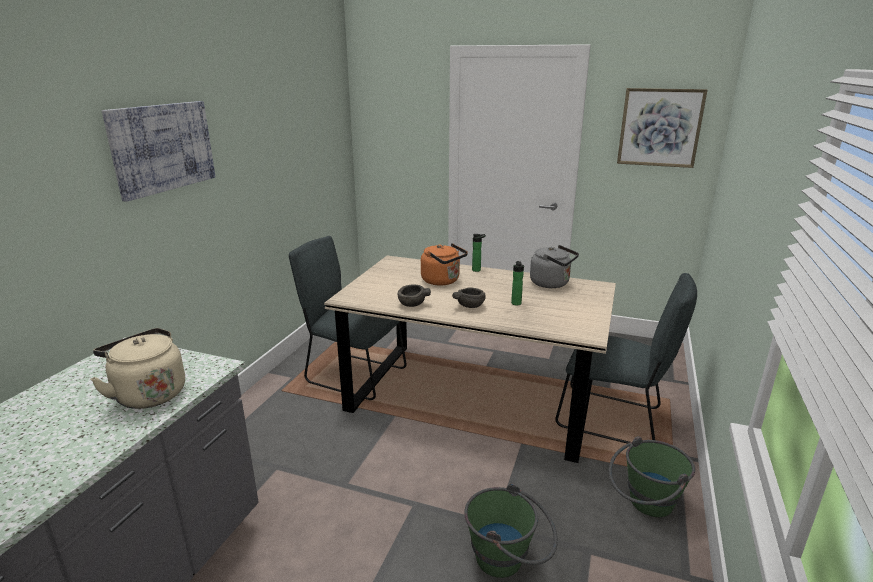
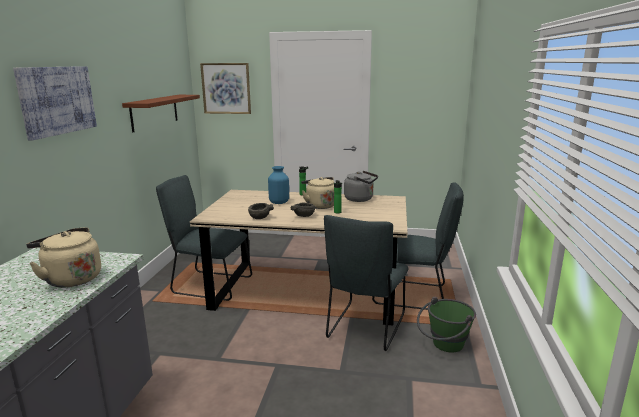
camera: 10 degrees left, 5 degrees down
orange kettle [421,243,468,285] -> blue vase [268,166,289,204]
green bucket [464,483,558,578] -> none
picture [617,88,707,168] -> picture moved to [200,63,251,114]
none -> brown shelf [122,95,200,132]
none -> beige kettle [301,177,334,209]
none -> grey chair [324,215,409,351]

